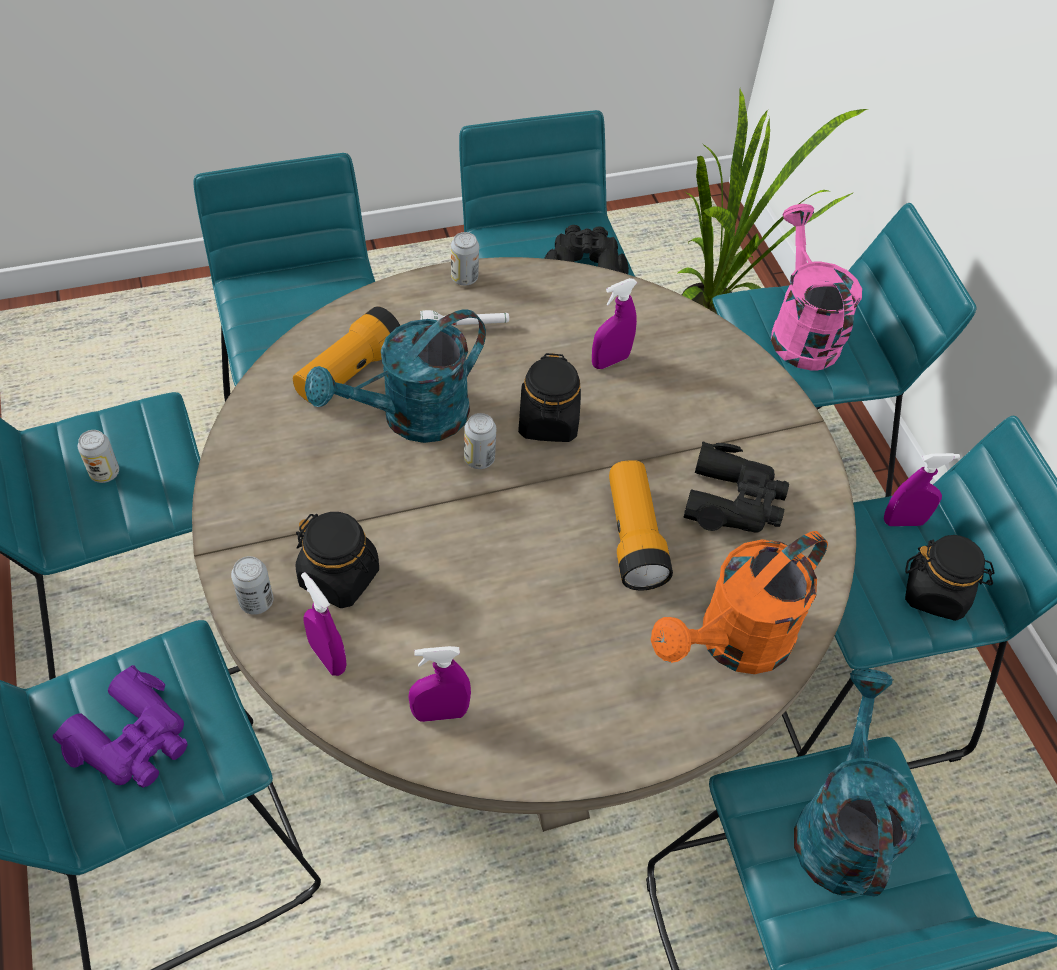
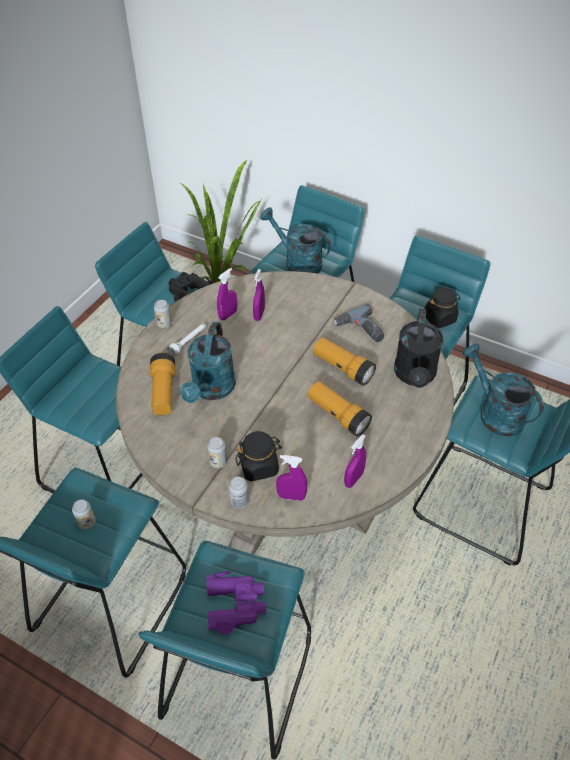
camera: 40 degrees left, 5 degrees down
can [464,413,496,469] -> can moved to [207,437,227,468]
black jar [518,353,581,442] -> none
orange watering can [651,531,828,674] -> black watering can [394,309,443,388]
black binoculars [683,441,789,533] -> power drill [332,304,384,342]
pink watering can [771,204,862,371] -> turquoise watering can [260,207,331,273]
purple spray bottle [884,453,960,526] -> purple spray bottle moved to [217,268,237,320]
none -> flashlight [308,381,372,436]

